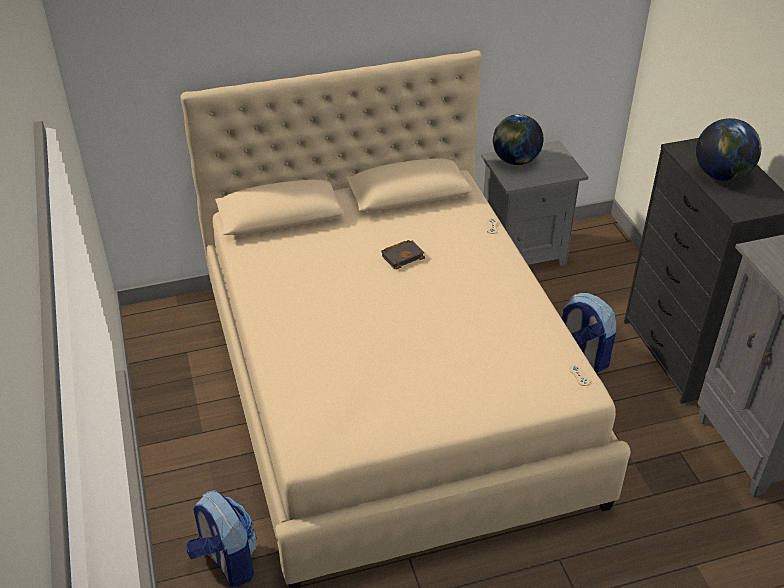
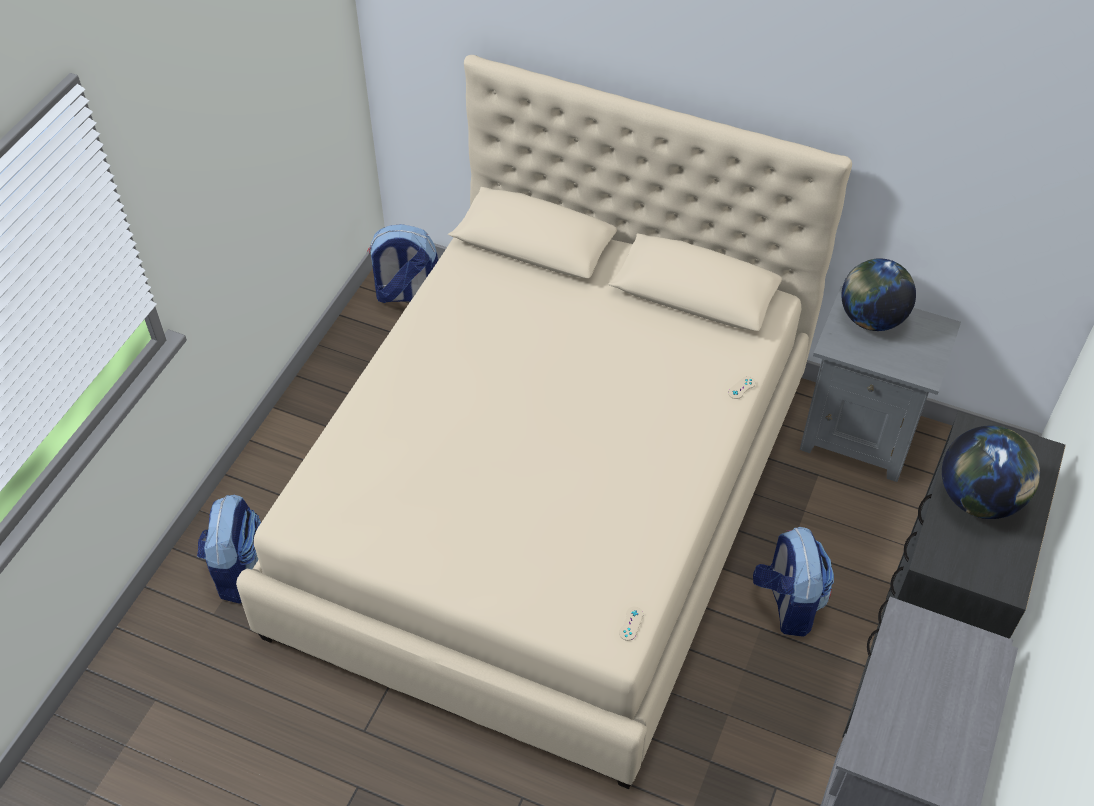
camera: 40 degrees right, 10 degrees up
black book [381,240,425,269] -> none
none -> backpack [367,224,438,303]

